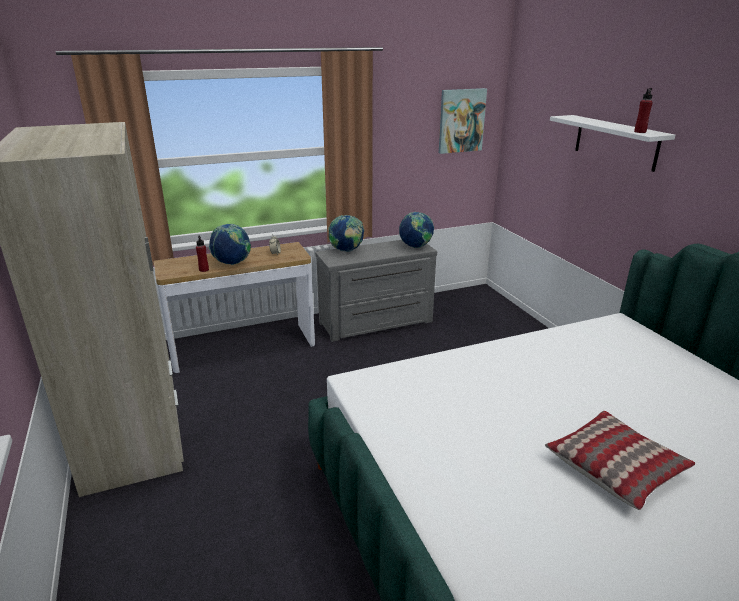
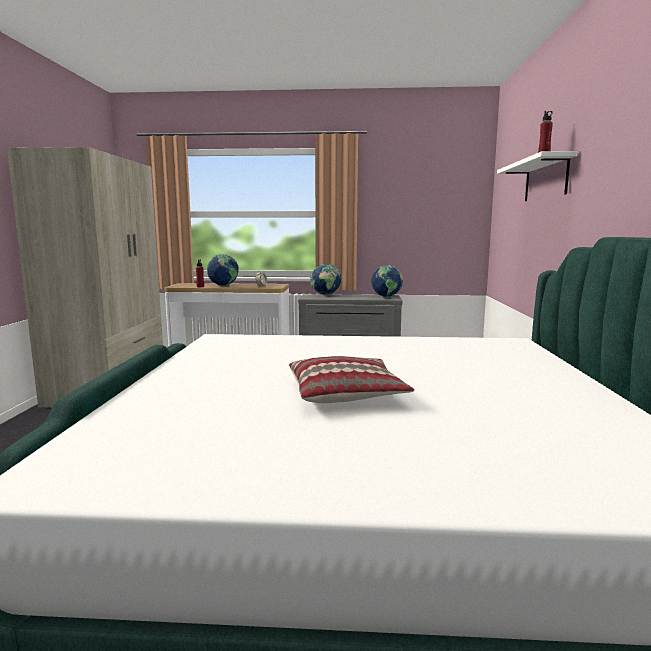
camera: 25 degrees right, 15 degrees down
picture [439,88,487,154] -> none

